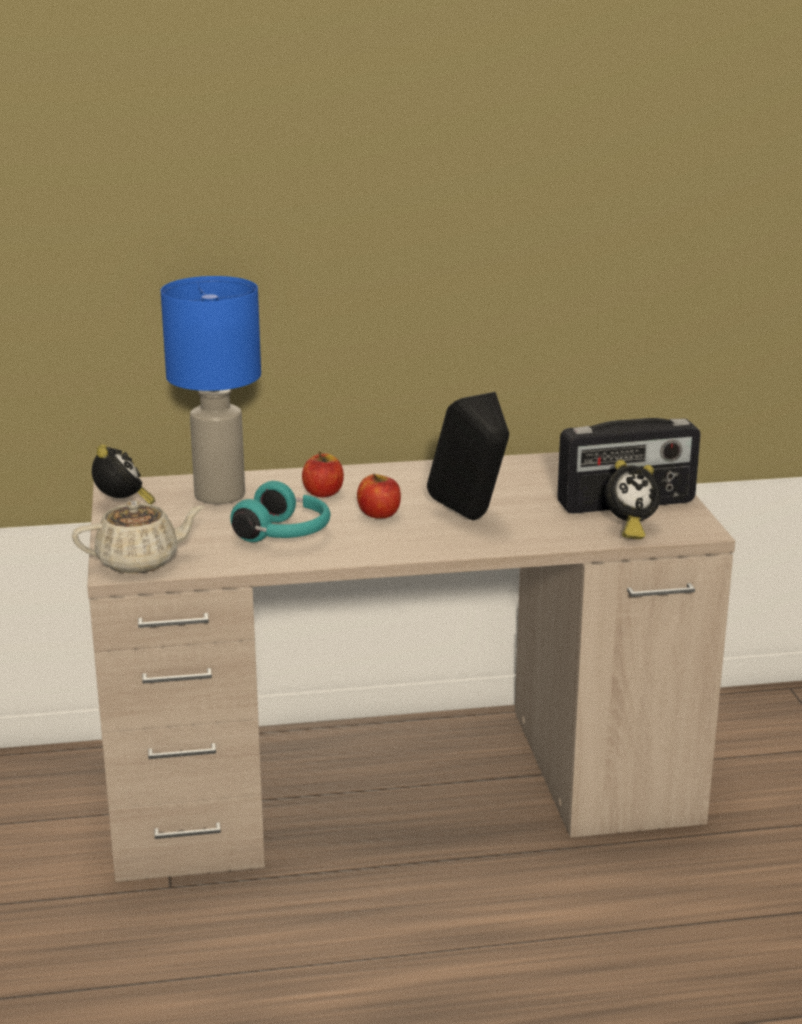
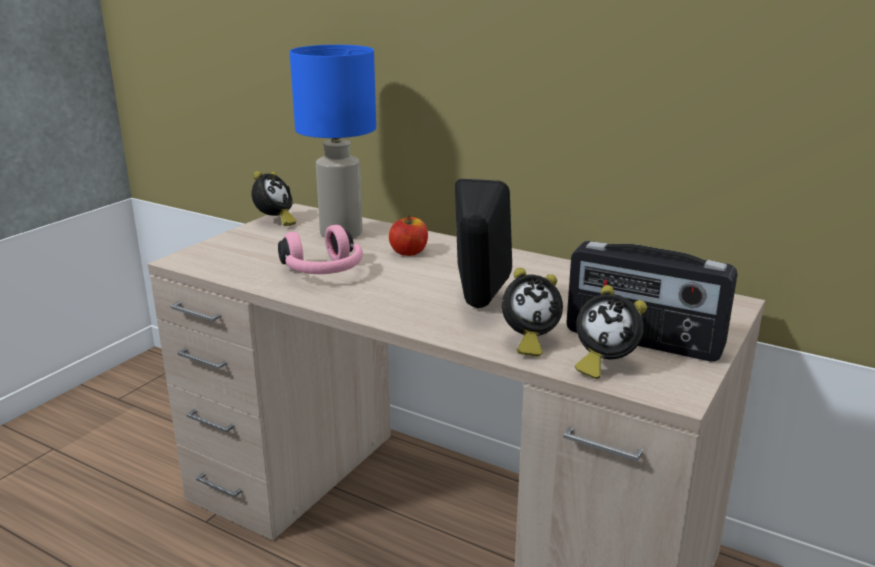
camera: 40 degrees right, 0 degrees up
beige teapot [72,500,205,574] -> none
turquoise headphones [230,481,330,542] -> pink headphones [278,225,363,274]
apple [357,474,401,519] -> none
none -> alarm clock [502,268,563,356]

